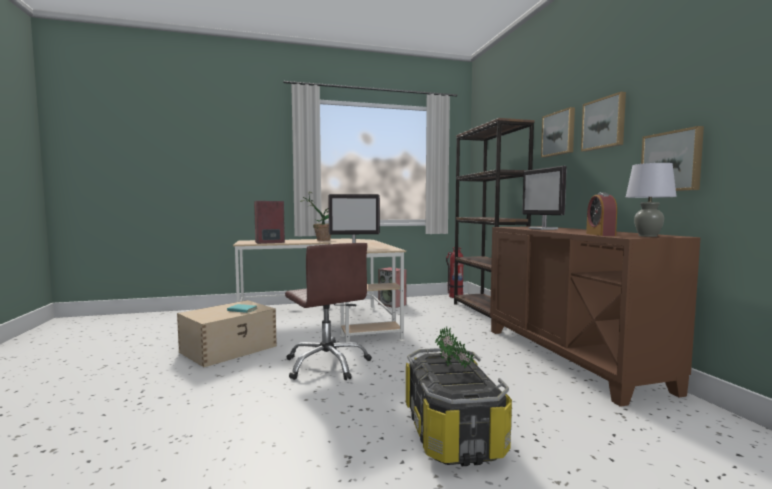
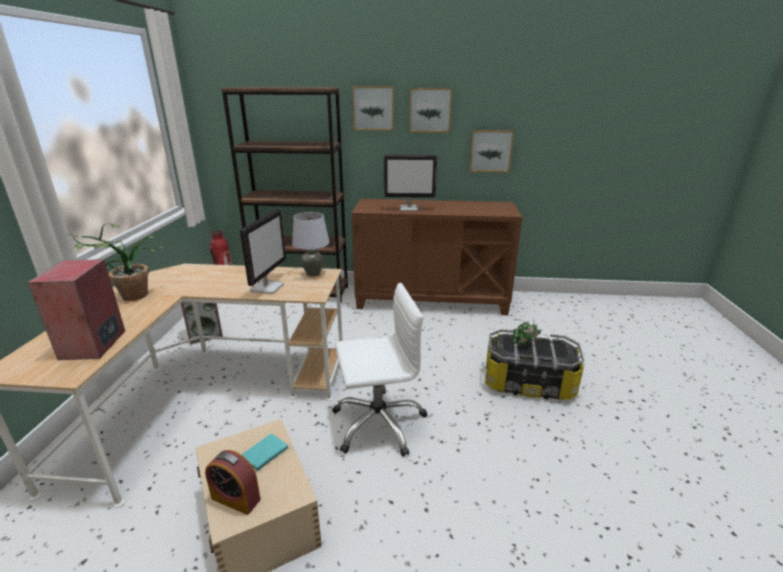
camera: 70 degrees left, 20 degrees up
brown office chair [285,243,372,380] -> white office chair [332,283,427,457]
alarm clock [586,193,617,236] -> alarm clock moved to [205,450,261,515]
grey table lamp [625,163,677,237] -> grey table lamp moved to [292,212,329,276]

